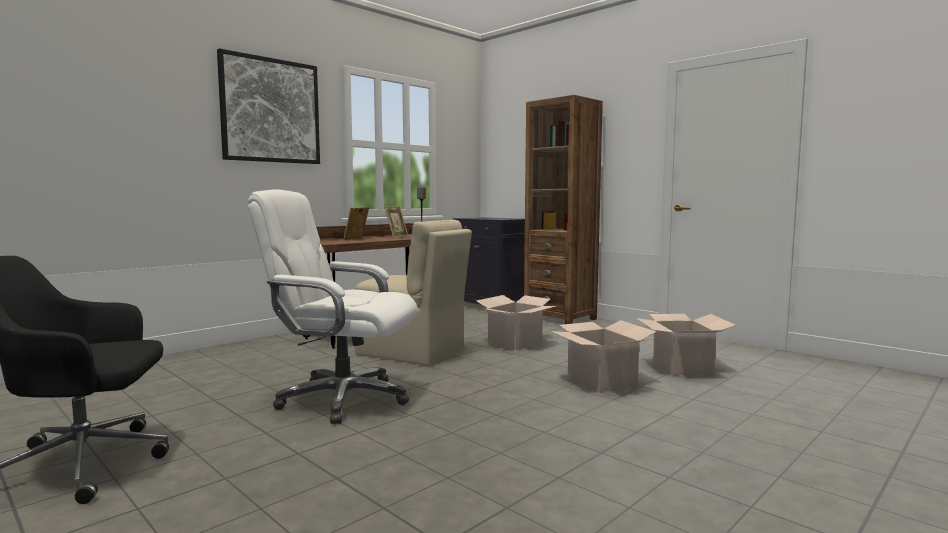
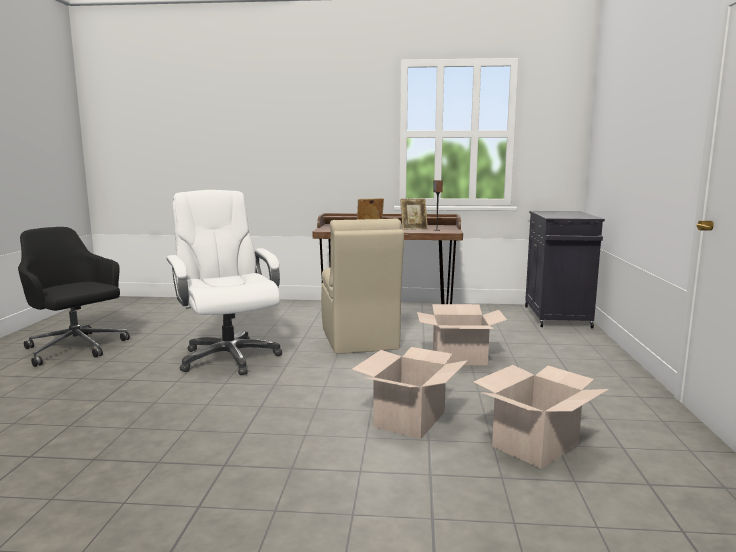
camera: 50 degrees right, 5 degrees up
picture [217,48,320,164] -> none
brown bookcase [524,95,603,324] -> none

